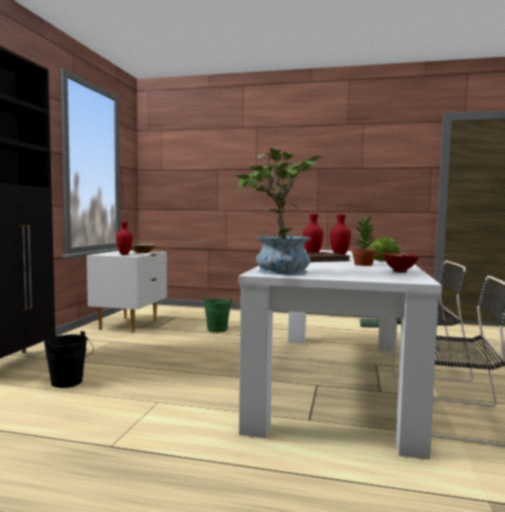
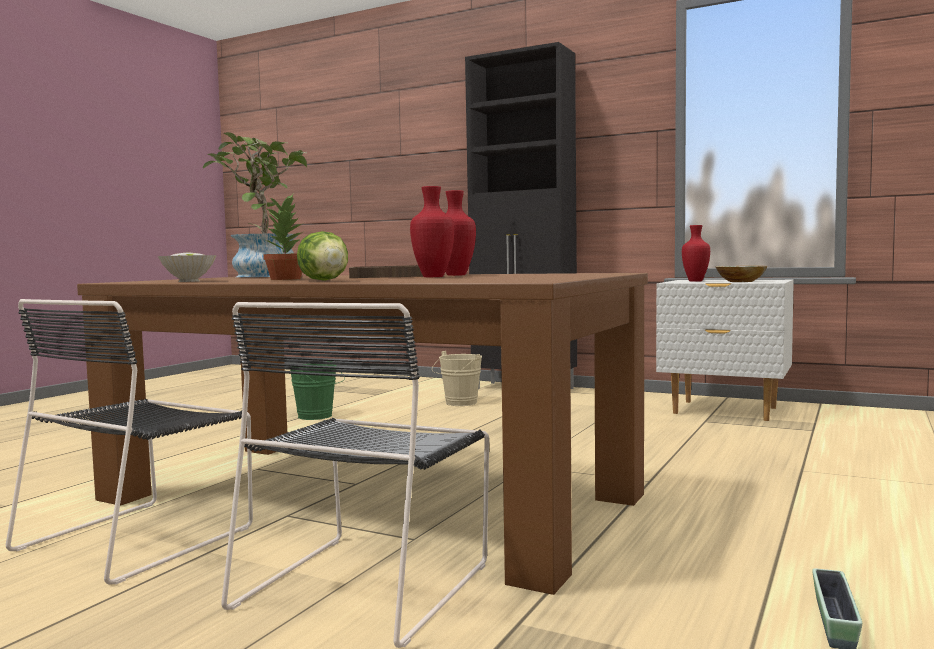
camera: 105 degrees right, 0 degrees up
black bucket [44,331,94,388] -> beige bucket [432,351,482,406]
green bucket [203,297,233,333] -> green bucket moved to [290,361,345,420]
white dining table [238,250,442,460] -> brown dining table [77,273,648,595]
red bowl [382,253,420,273] -> white bowl [158,252,217,282]

